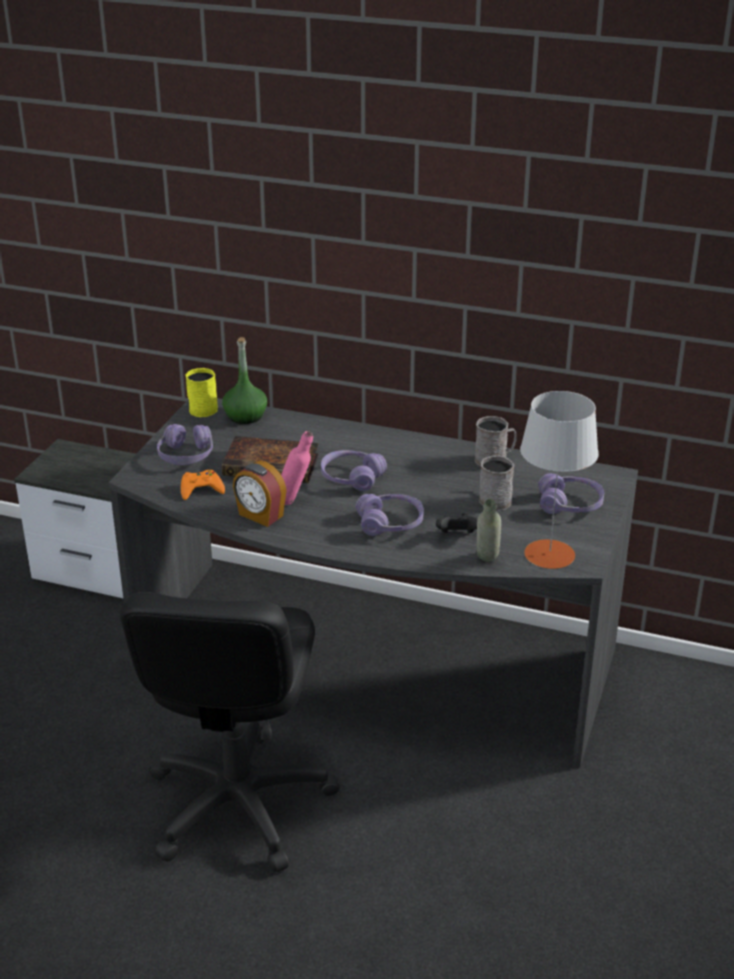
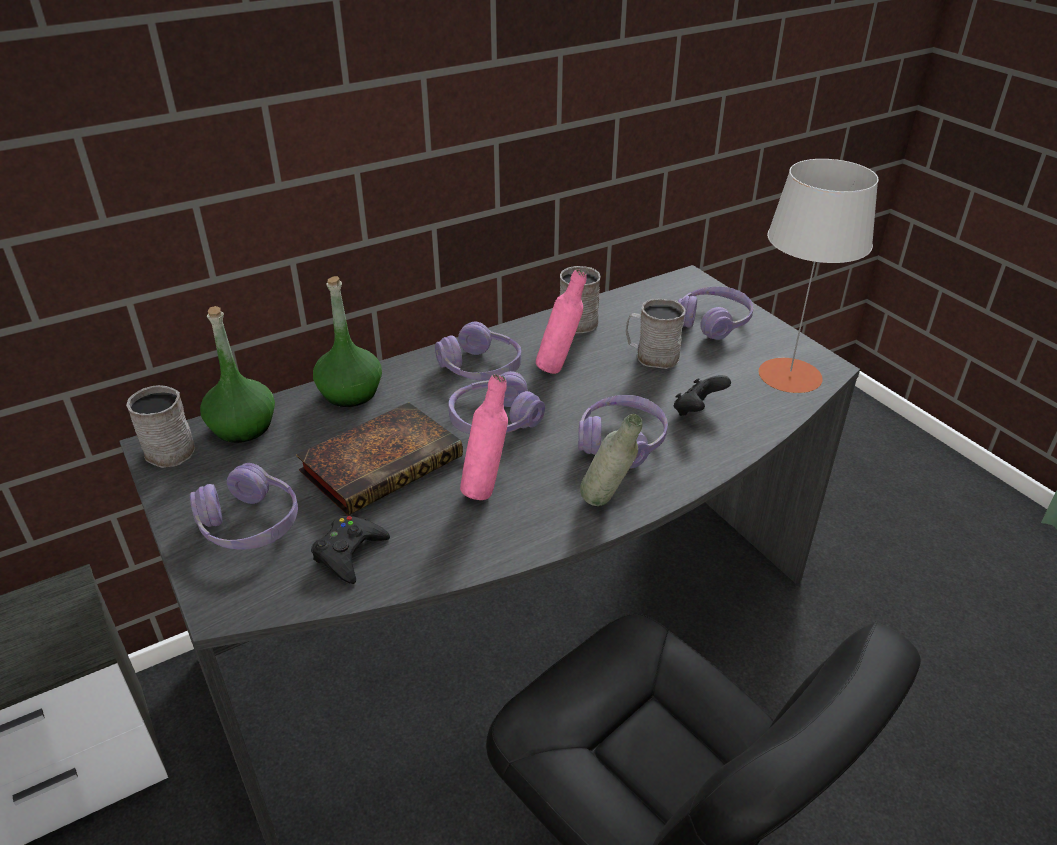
camera: 50 degrees left, 5 degrees up
orange game controller [181,470,225,500] -> black game controller [311,516,390,584]
yellow mug [186,368,218,417] -> grey mug [126,385,195,468]
alarm clock [233,461,286,527] -> none
grey bottle [477,499,501,562] -> grey bottle moved to [580,414,643,506]
none -> green bottle [313,276,382,407]
none -> purple headphones [435,322,521,381]
none -> pink bottle [536,269,587,374]

